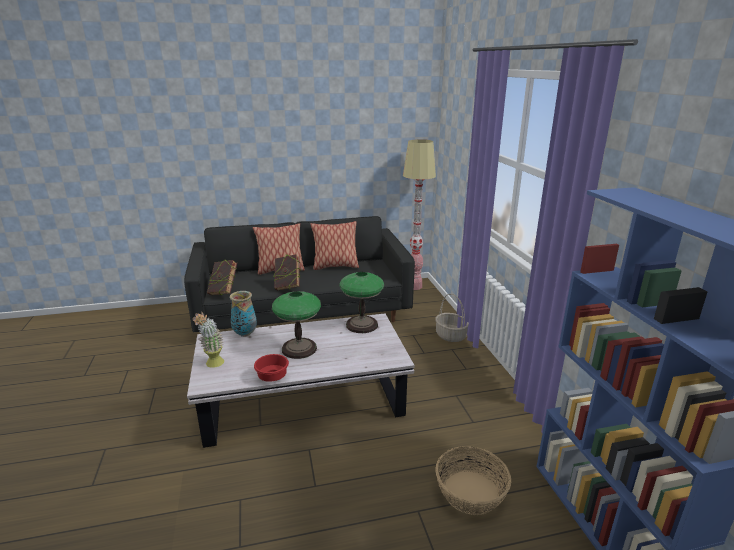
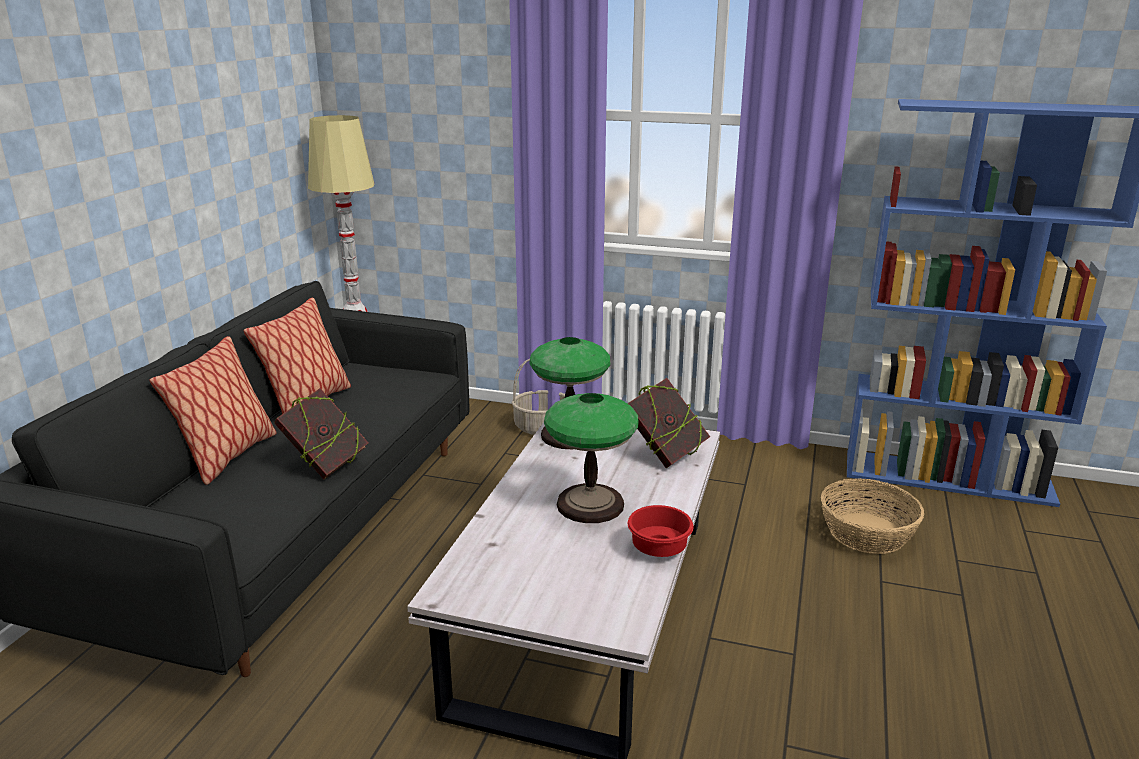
camera: 60 degrees left, 0 degrees up
potted plant [192,312,224,368] -> none
book [207,260,237,296] -> book moved to [627,378,710,468]
vase [230,291,257,337] -> none

